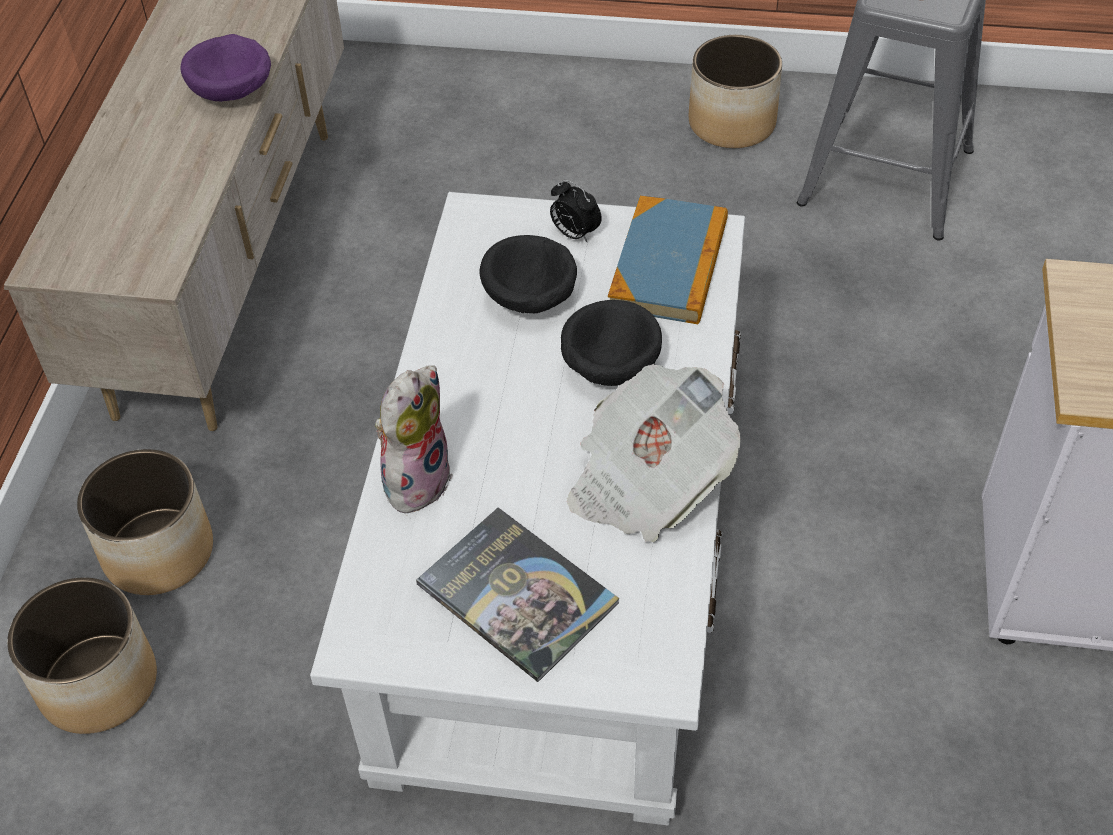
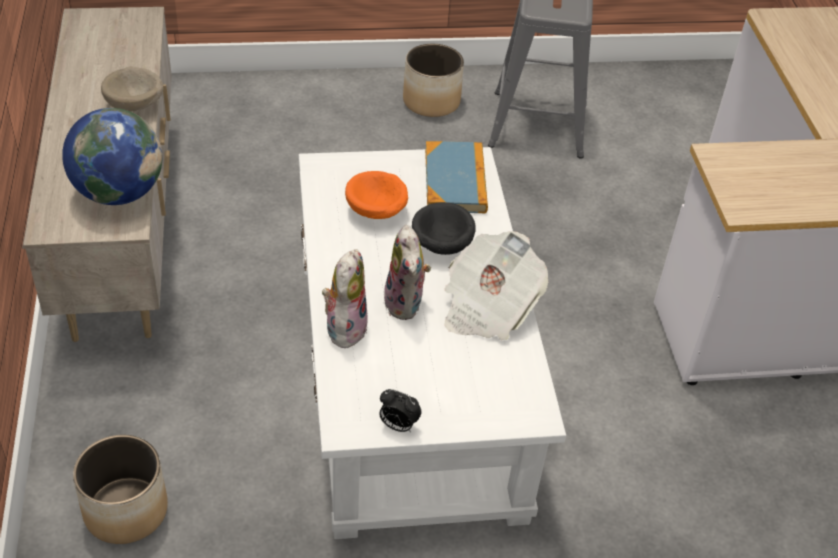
camera: 20 degrees left, 5 degrees down
planter [77,449,213,595] -> none
purple bowl [181,34,271,102] -> beige bowl [101,66,163,111]
book [416,507,619,682] -> none
black bowl [479,235,577,313] -> orange bowl [345,171,408,219]
alarm clock [550,180,602,243] -> alarm clock moved to [379,389,421,432]
none -> globe [62,108,162,205]
none -> plush toy [384,225,431,320]

